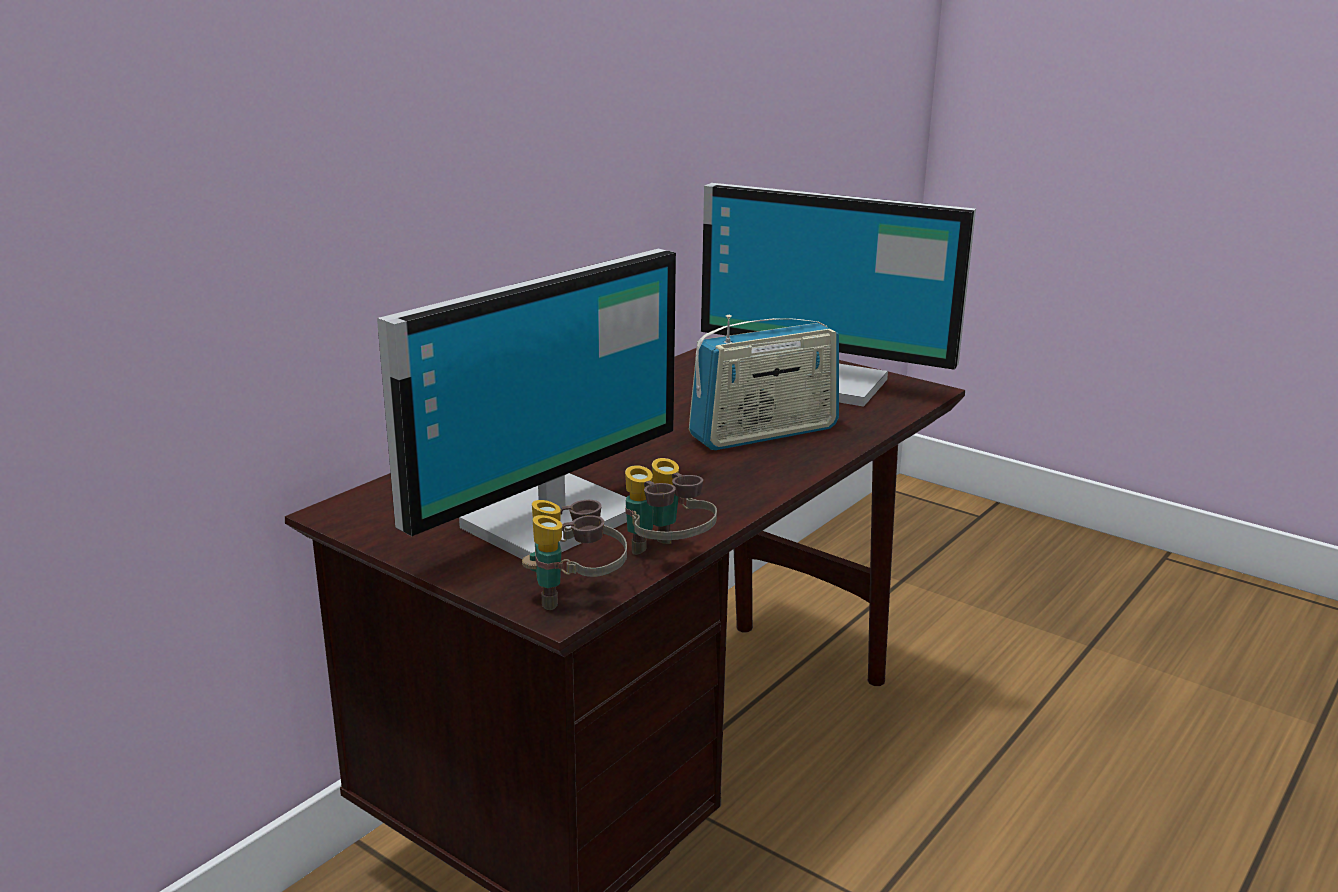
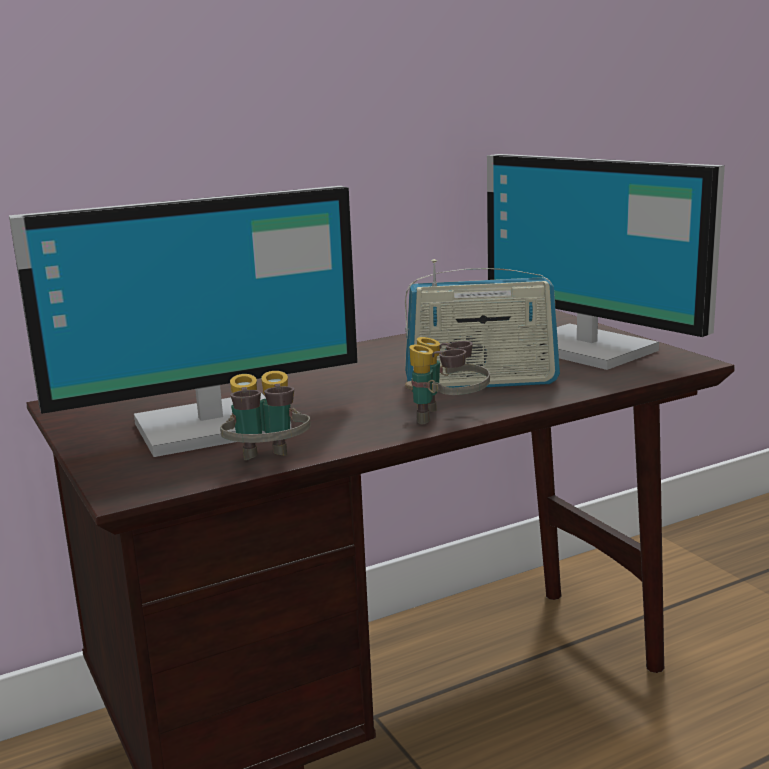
camera: 25 degrees right, 5 degrees down
binoculars [522,500,627,610] -> binoculars moved to [405,337,490,424]

